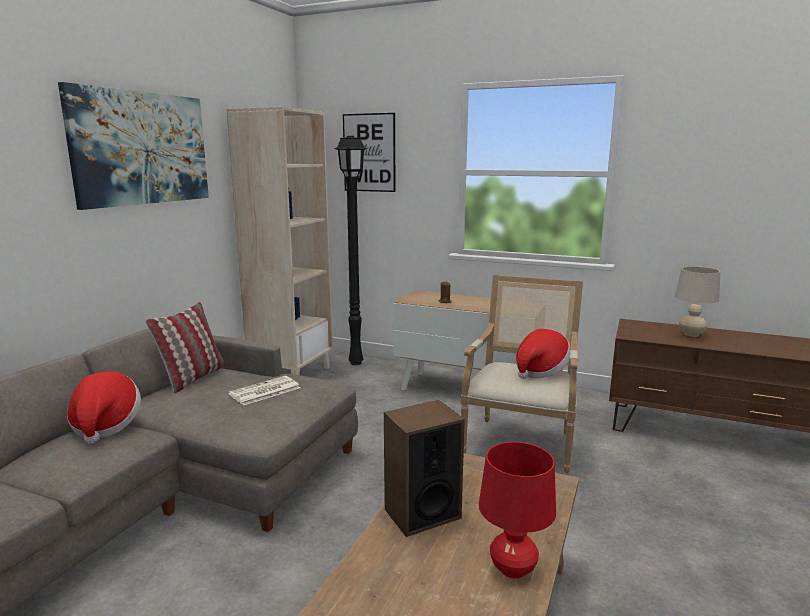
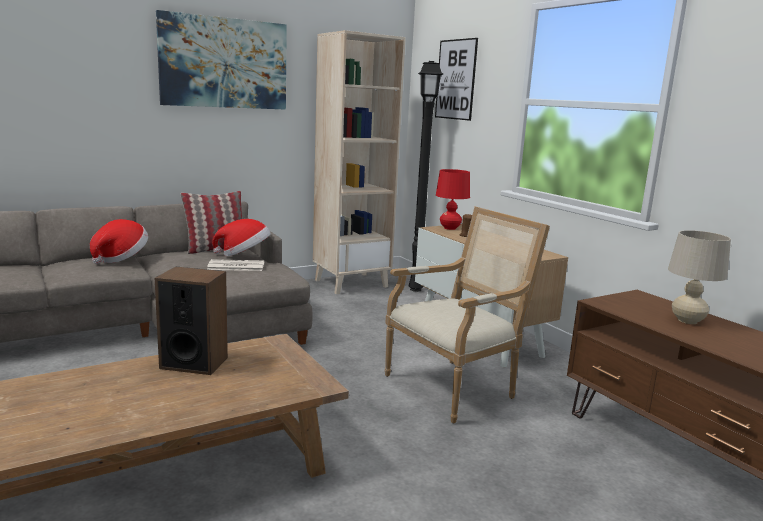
camera: 35 degrees right, 0 degrees up
red table lamp [479,442,556,579] -> red table lamp moved to [436,169,470,230]
hat [516,329,571,379] -> hat moved to [212,219,270,256]

